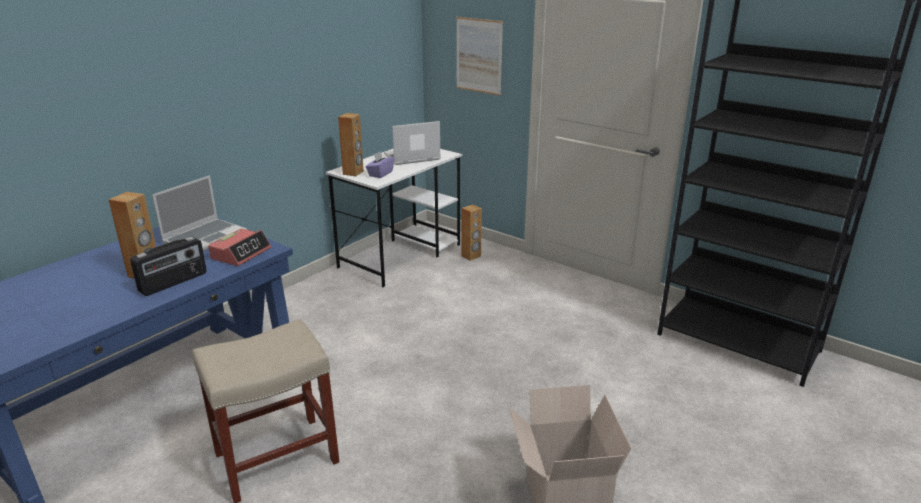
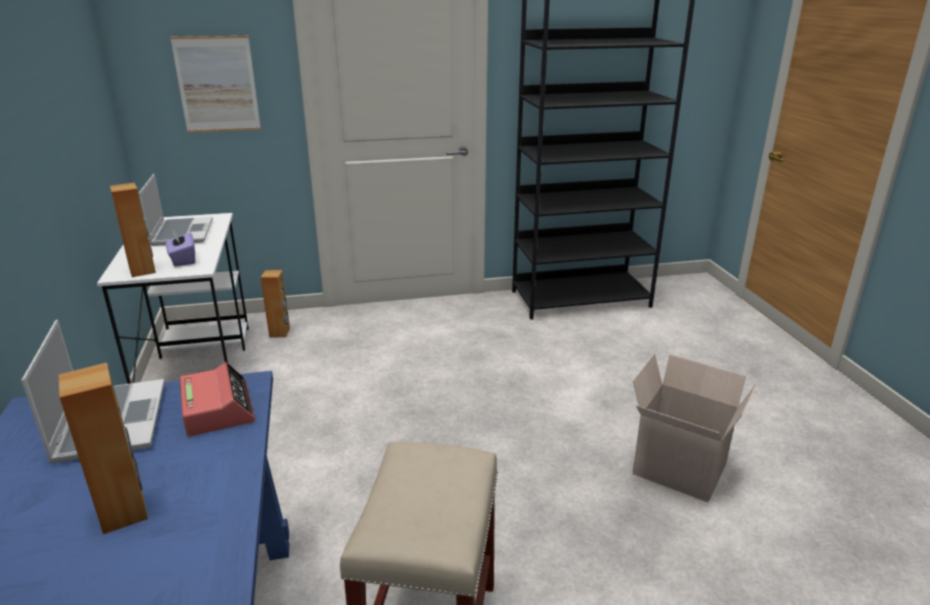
camera: 50 degrees left, 0 degrees up
radio [130,236,207,296] -> none
laptop [384,121,441,165] -> laptop turned 150 degrees clockwise [139,174,213,246]

